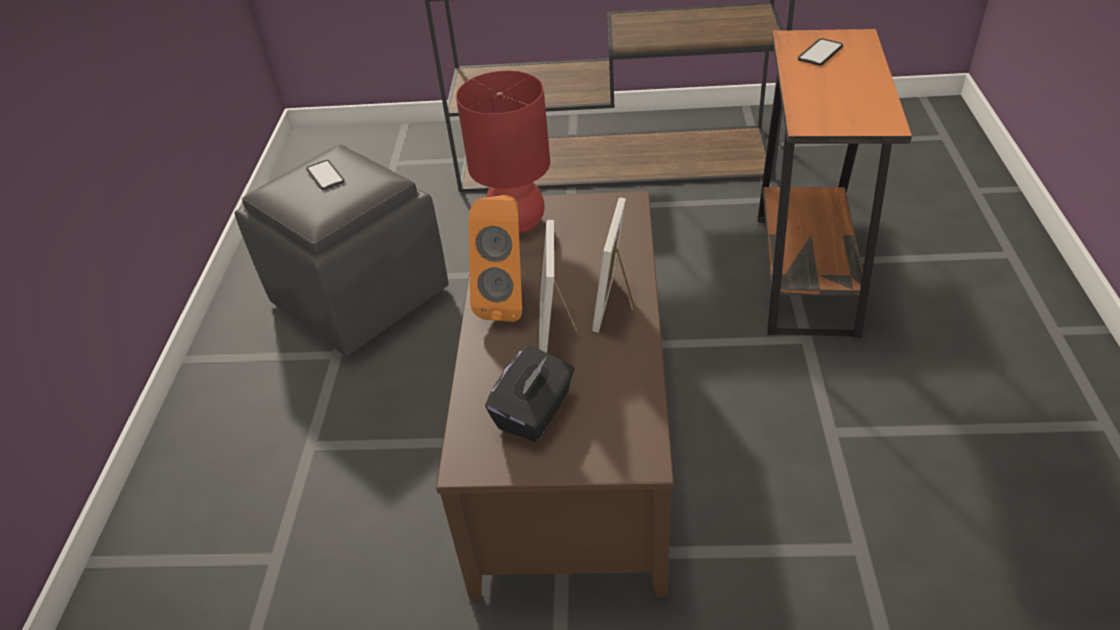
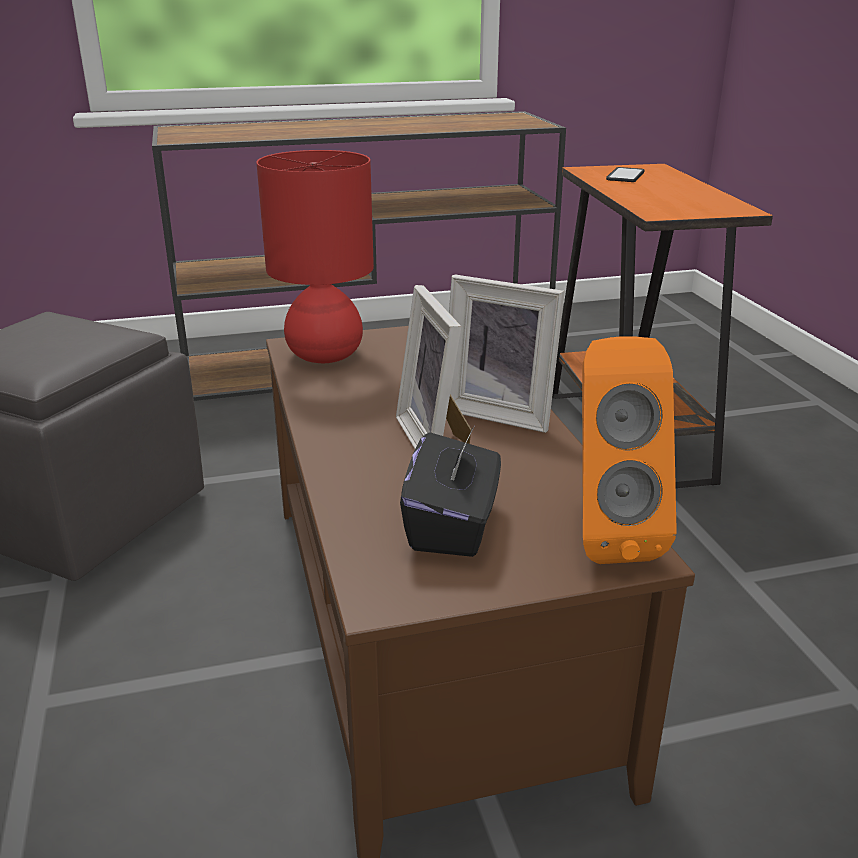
camera: 20 degrees left, 15 degrees down
phone [306,160,345,190] -> none
orange speaker [468,195,522,322] -> orange speaker moved to [582,336,677,564]
picture frame [592,198,636,333] -> picture frame turned 60 degrees counterclockwise [449,275,565,433]

